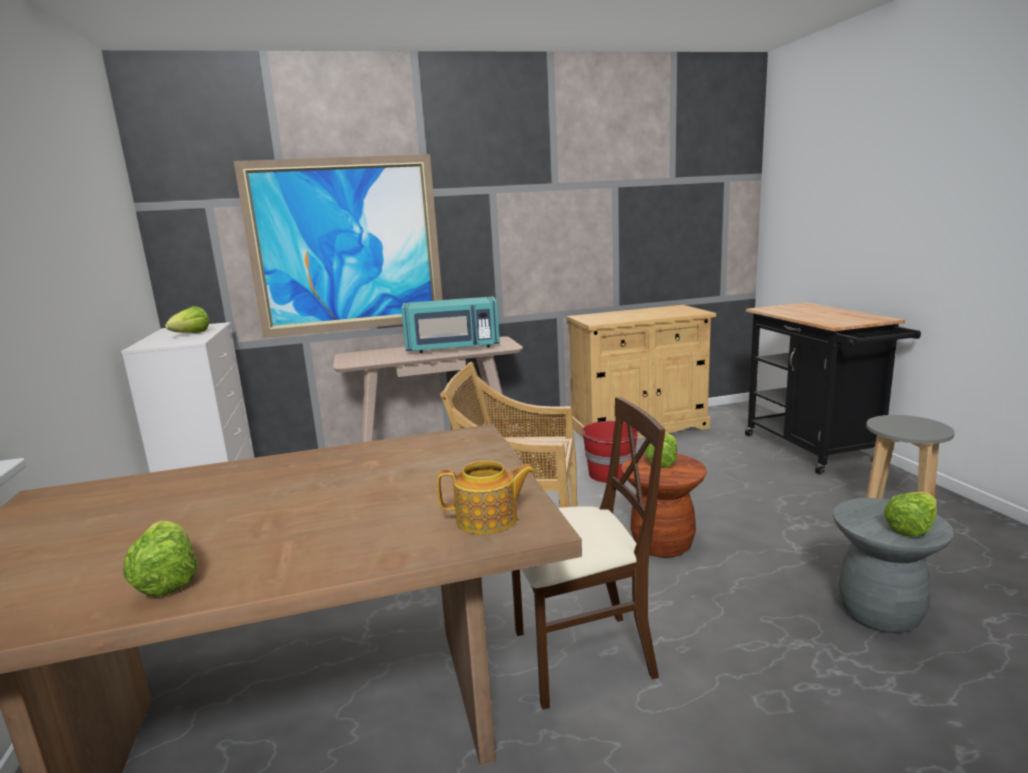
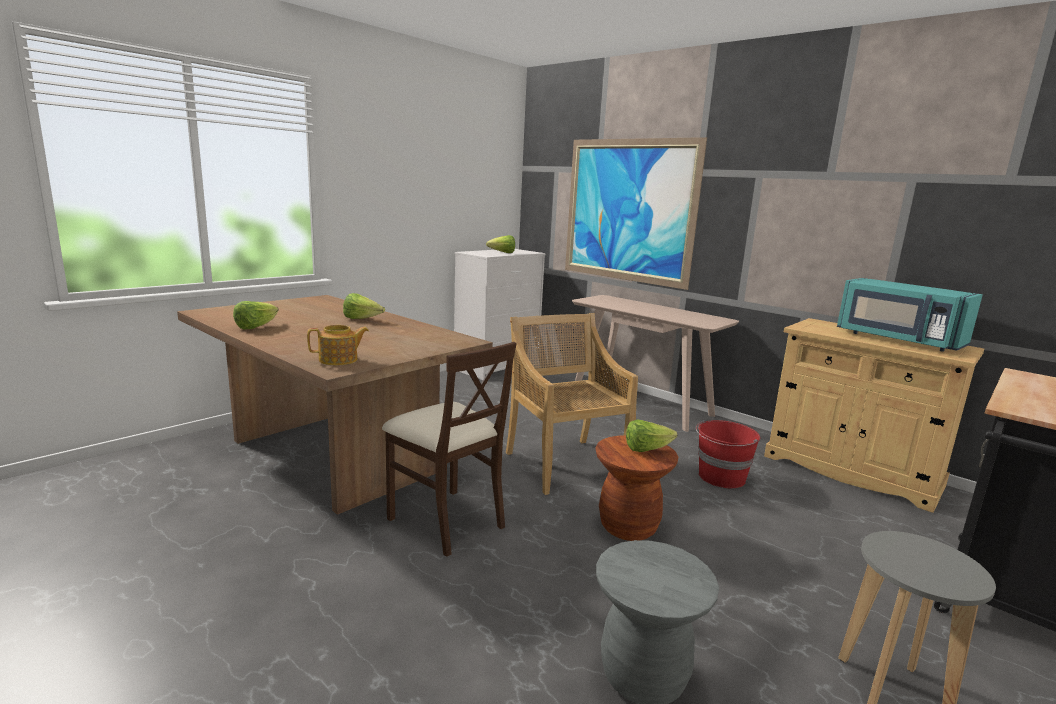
camera: 55 degrees right, 0 degrees up
turquoise microwave [401,297,500,353] -> turquoise microwave moved to [837,278,983,352]
teapot [437,460,535,535] -> teapot turned 75 degrees counterclockwise [307,325,369,365]
lettuce [884,492,937,536] -> lettuce moved to [343,293,385,319]

